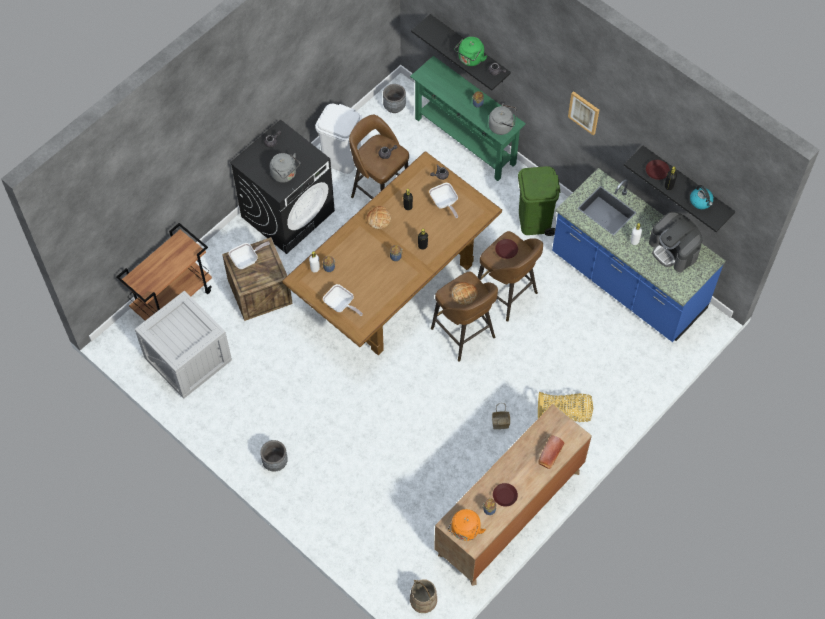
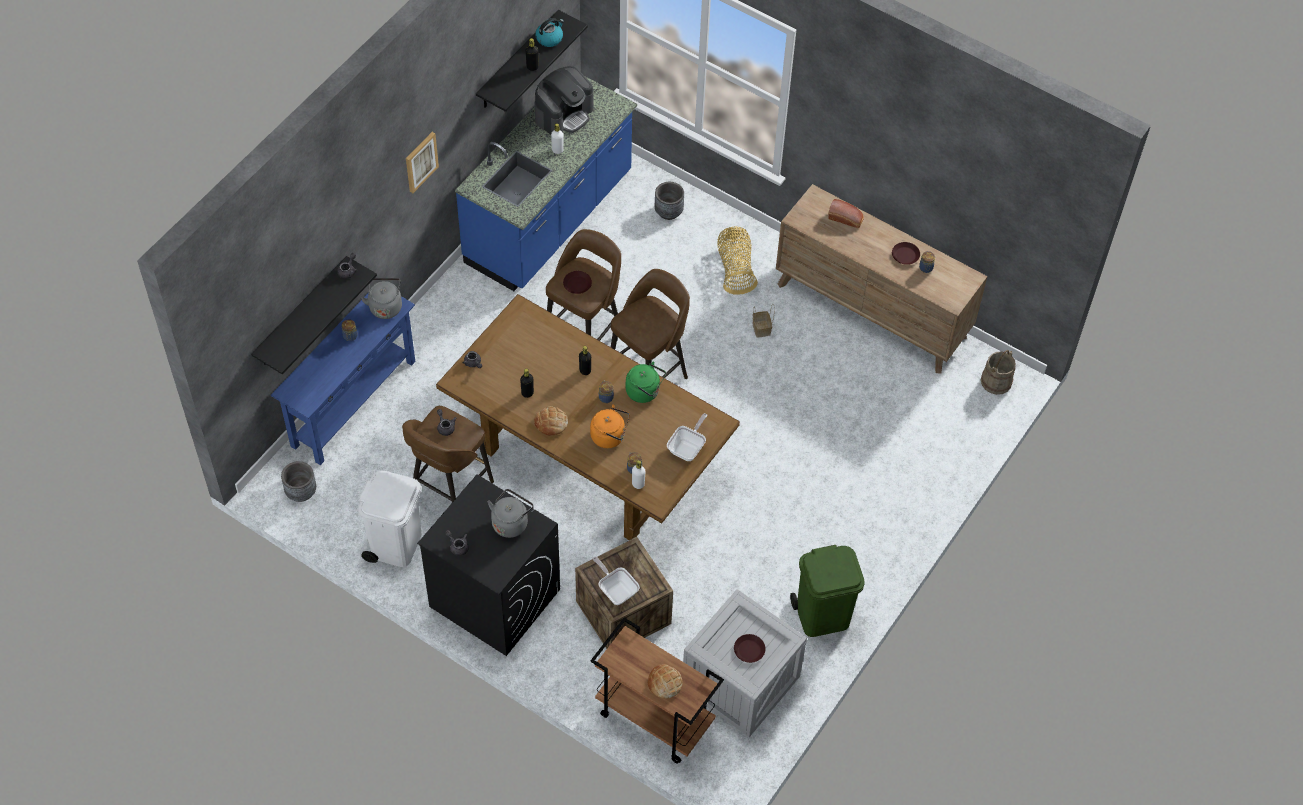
camera: 100 degrees left, 5 degrees down
grey planter [260,440,288,472] -> grey planter moved to [655,182,684,220]
green console table [410,56,526,181] -> blue console table [271,294,415,465]
frying pan [429,183,458,218] -> none
orange kettle [448,509,486,541] -> orange kettle moved to [590,405,630,448]
bread [452,282,478,305] -> bread moved to [648,664,683,699]
green kettle [454,37,487,66] -> green kettle moved to [626,361,666,403]
green trash can [518,166,561,236] -> green trash can moved to [790,545,865,637]
brown plate [646,160,670,180] -> brown plate moved to [734,634,766,663]

